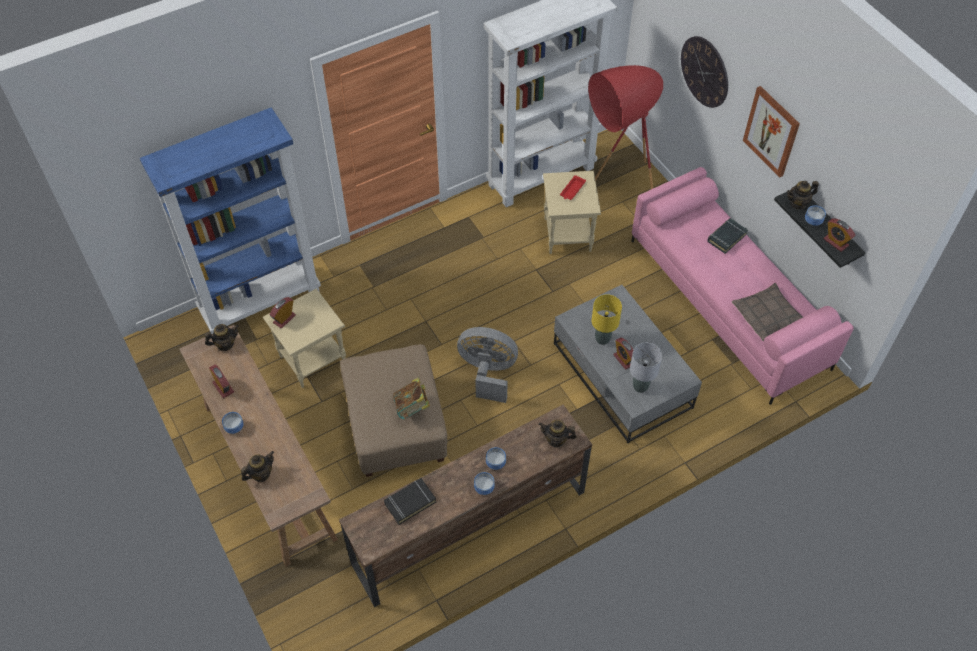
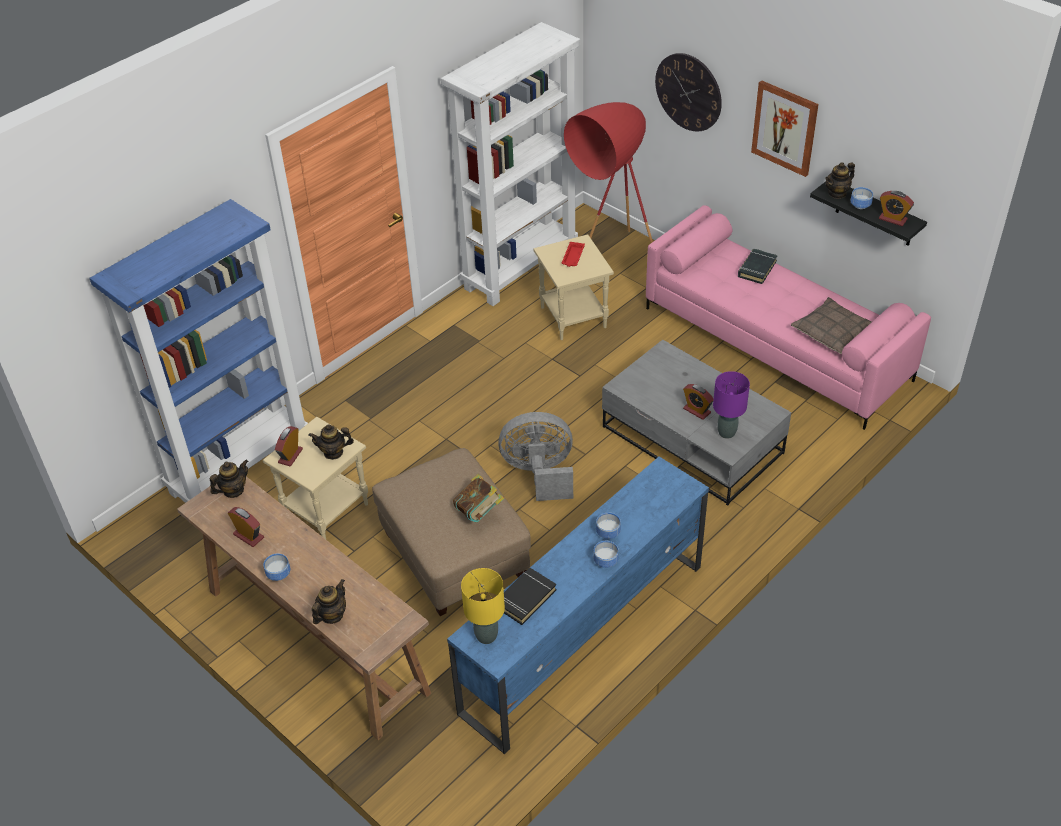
camera: 15 degrees left, 10 degrees down
brown tv stand [339,405,592,607] -> blue tv stand [447,457,709,755]
teapot [539,420,577,448] -> teapot moved to [308,424,354,460]
yellow table lamp [592,294,622,345] -> yellow table lamp moved to [461,568,505,644]
grey table lamp [630,343,662,393] -> purple table lamp [713,371,750,439]

